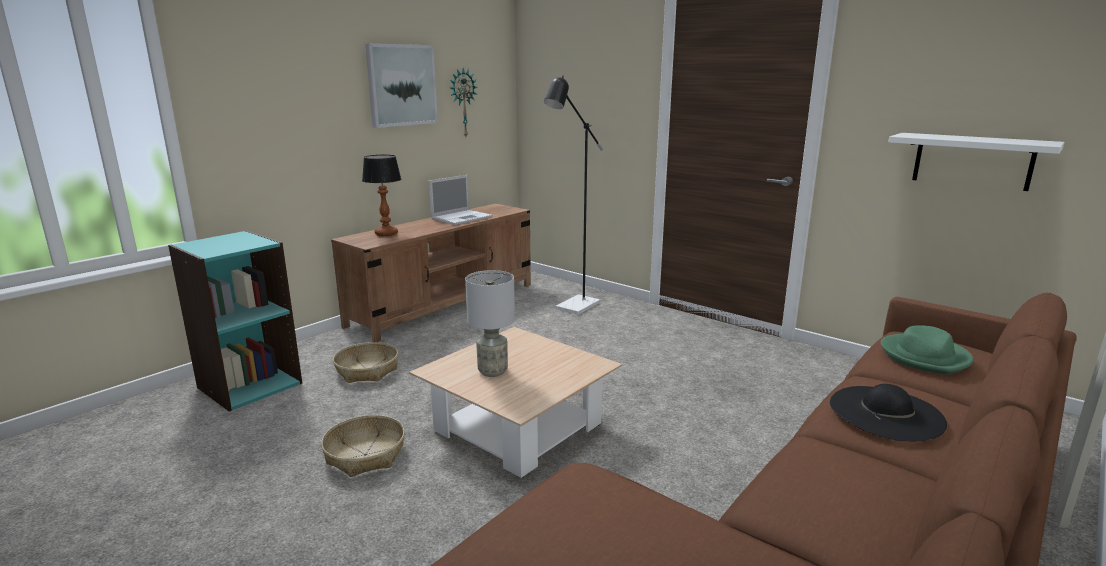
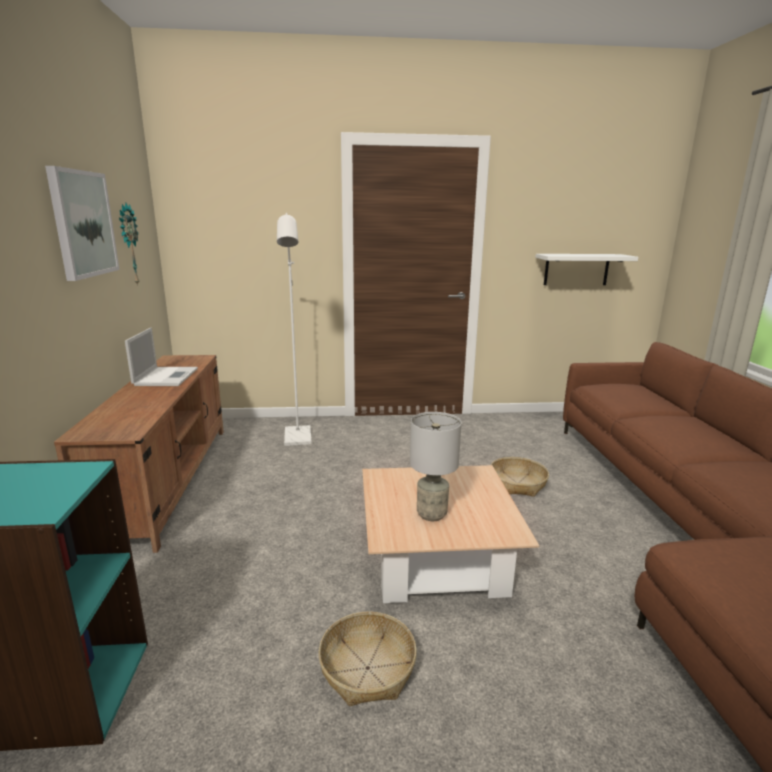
camera: 45 degrees left, 0 degrees up
basket [333,342,398,383] -> basket moved to [491,457,549,497]
table lamp [362,155,401,236] -> none
black floor lamp [544,75,603,315] -> white floor lamp [277,213,312,446]
black hat [830,384,947,442] -> none
green hat [881,325,974,375] -> none

